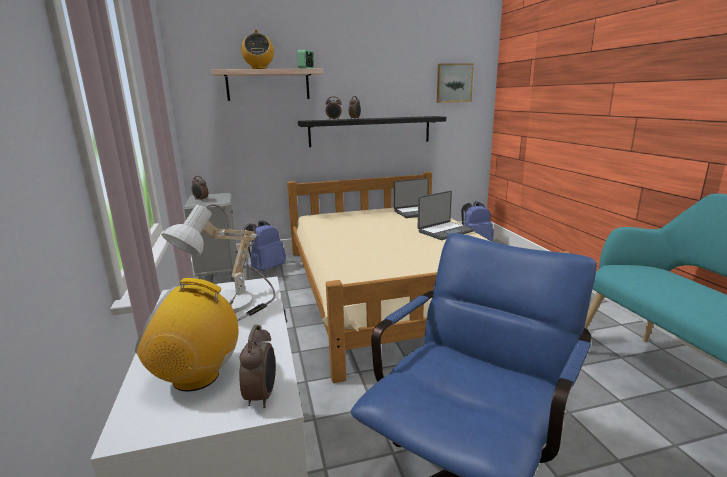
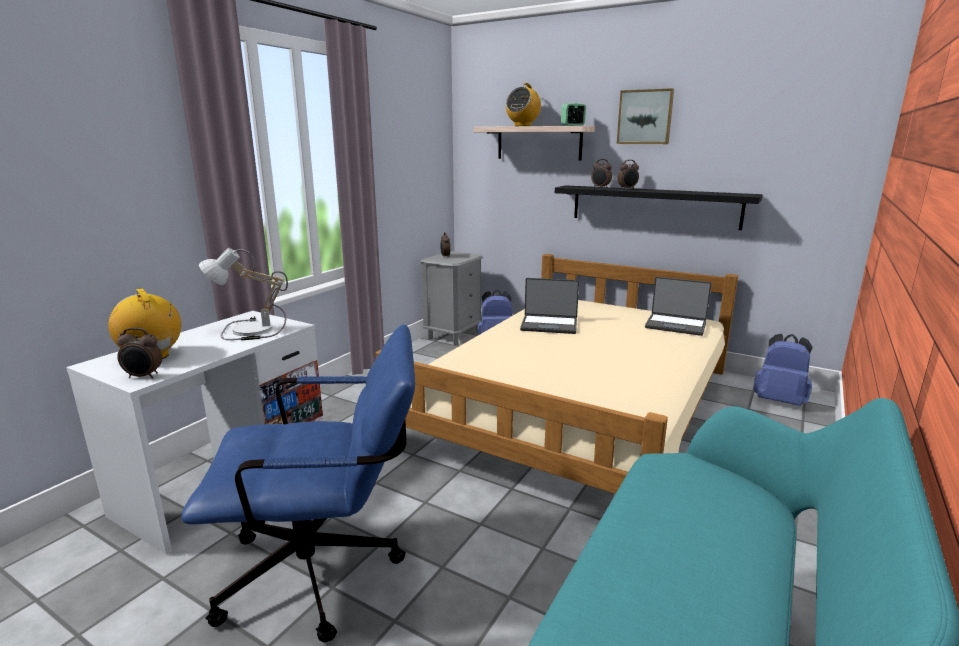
camera: 45 degrees right, 0 degrees up
alarm clock [239,325,276,408] -> alarm clock turned 45 degrees clockwise [117,328,162,379]
laptop [418,191,474,240] -> laptop moved to [520,278,579,334]
picture [437,63,474,103] -> picture moved to [617,88,674,144]

